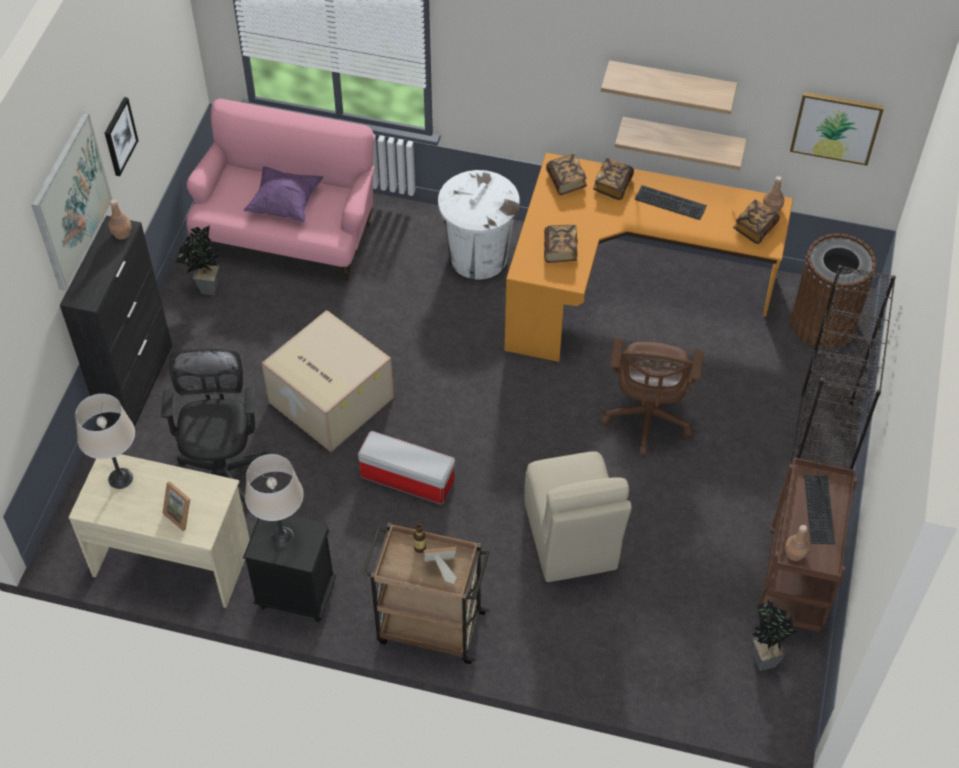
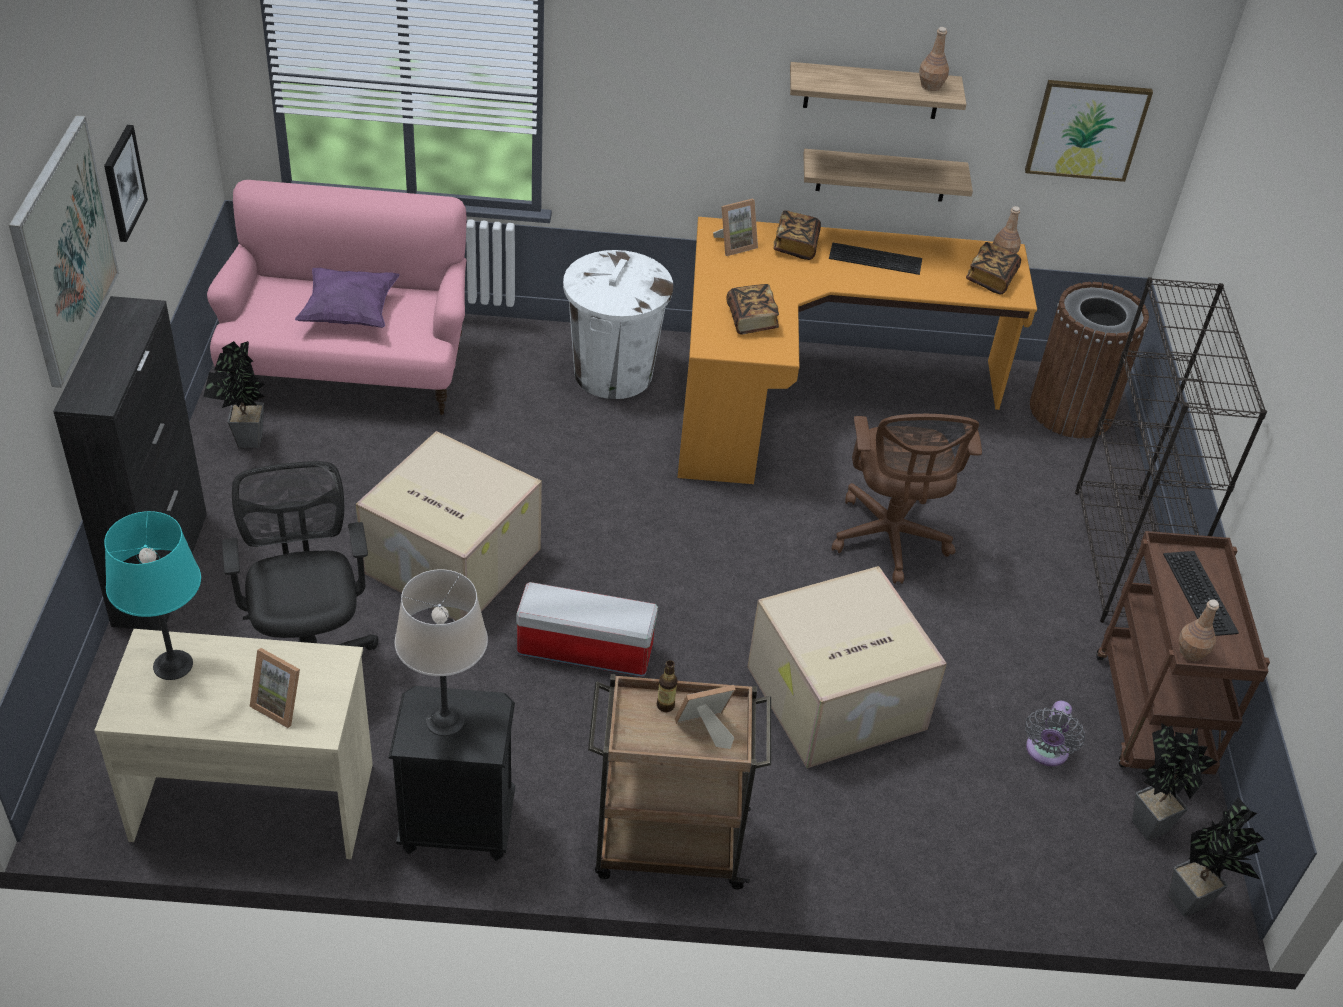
camera: 15 degrees left, 10 degrees down
beige table lamp [75,394,135,489] -> turquoise table lamp [104,511,201,680]
brown bottle [108,199,132,239] -> brown bottle moved to [919,27,949,91]
beige chair [524,451,632,582] -> cardboard box [747,566,947,768]
book [546,154,587,195] -> picture frame [713,199,758,256]
none -> grey fan [1025,701,1085,766]
none -> potted plant [1169,797,1264,917]

